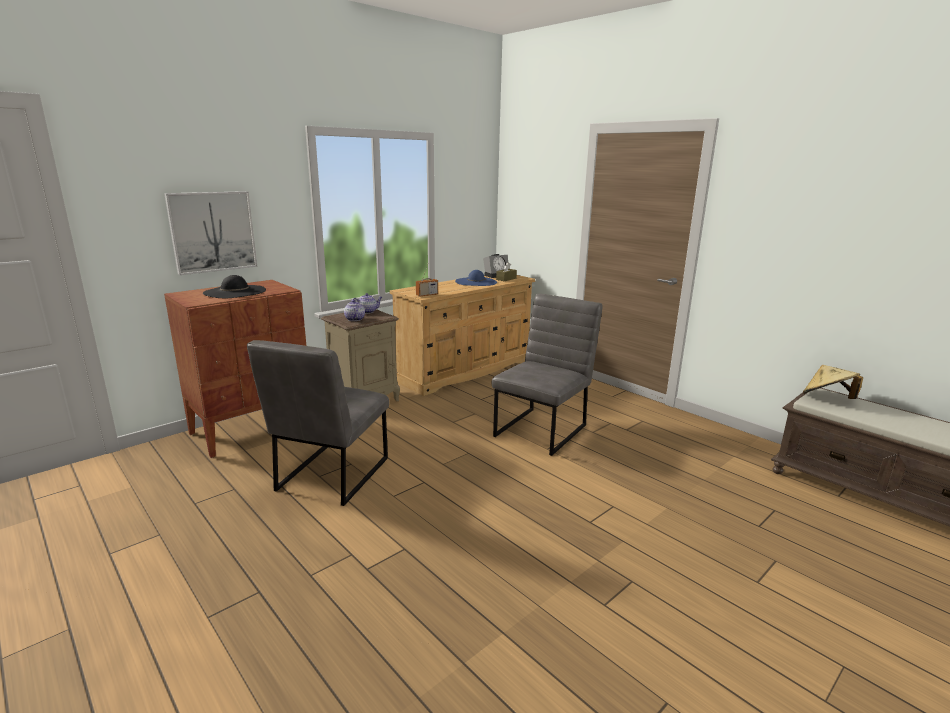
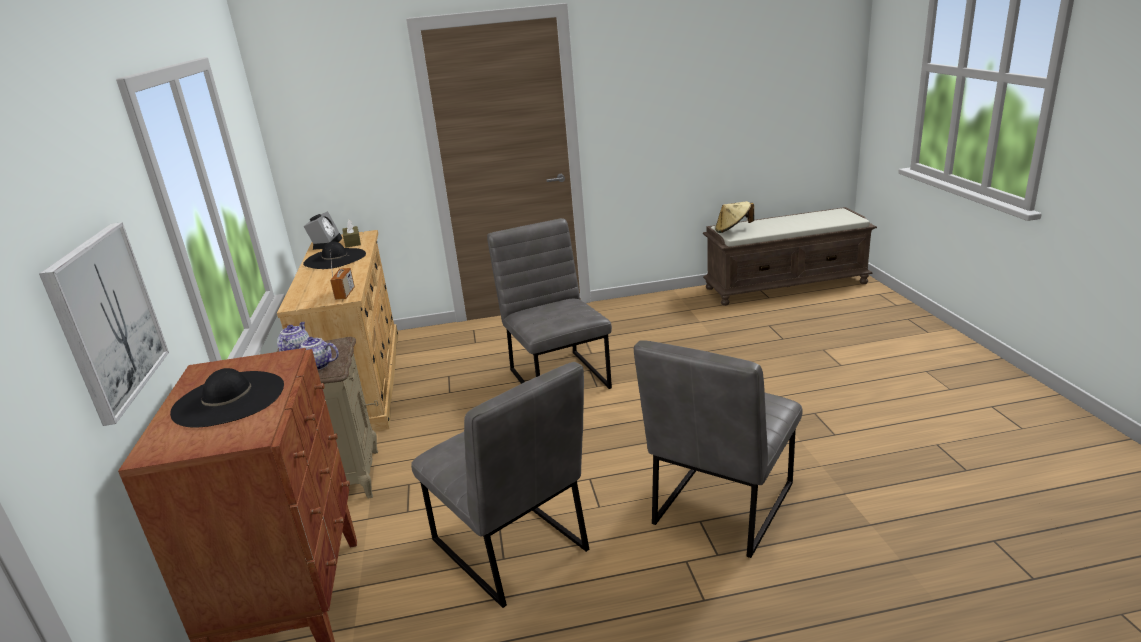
camera: 55 degrees left, 5 degrees up
blue hat [455,270,497,286] -> black hat [303,241,366,269]
none -> grey chair [634,340,803,558]

